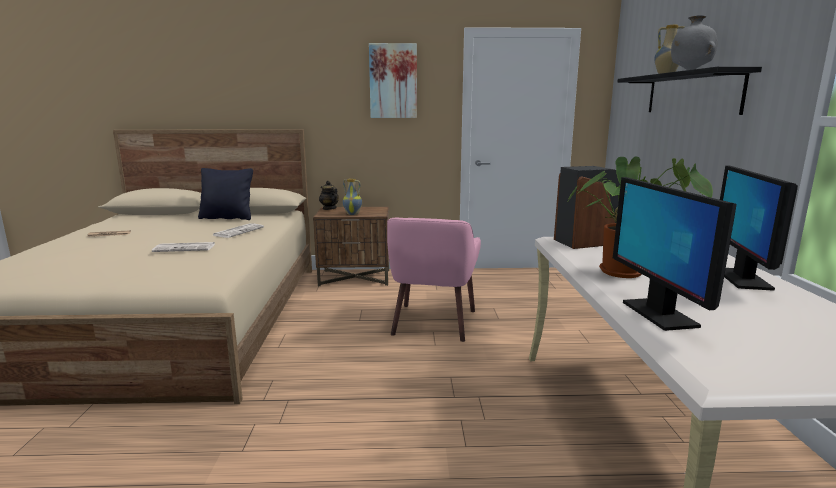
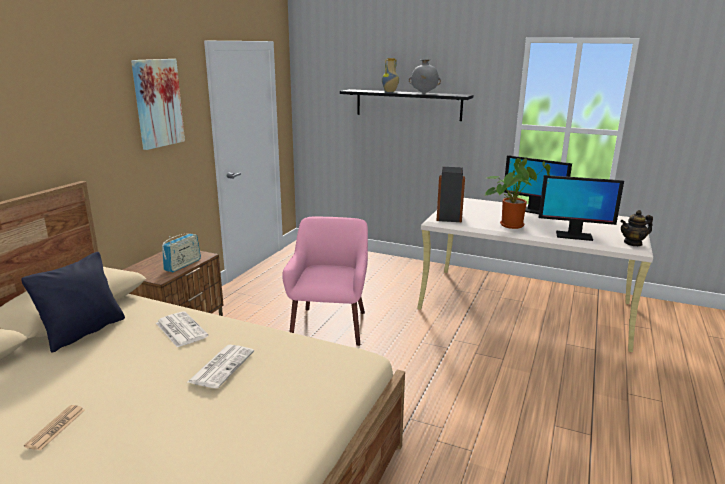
camera: 65 degrees left, 5 degrees up
teapot [319,181,339,210] -> teapot moved to [620,210,653,246]
vase [343,178,362,215] -> radio [162,233,201,272]
pink armchair [387,218,481,342] -> pink armchair turned 120 degrees counterclockwise [282,216,368,346]

